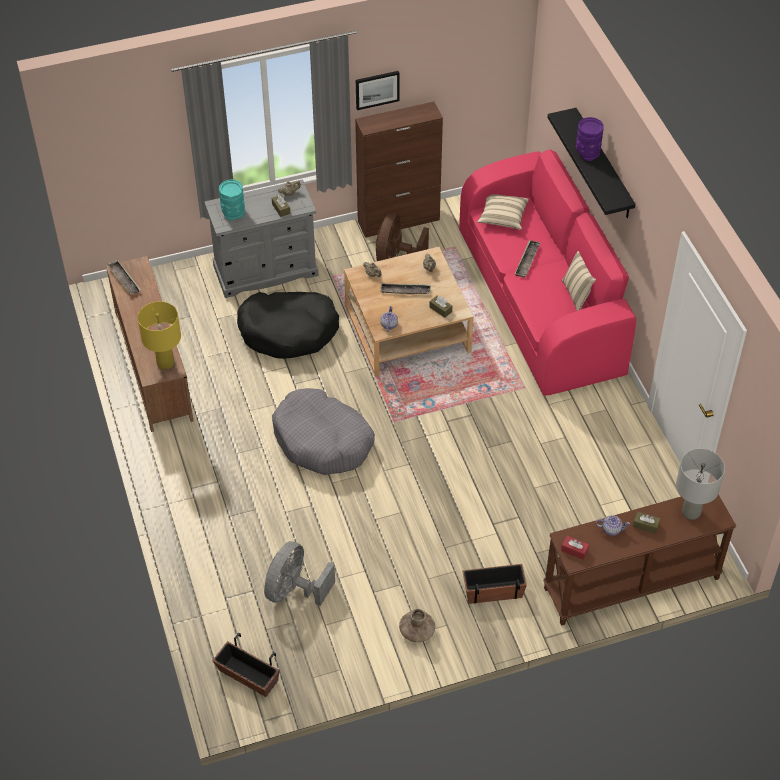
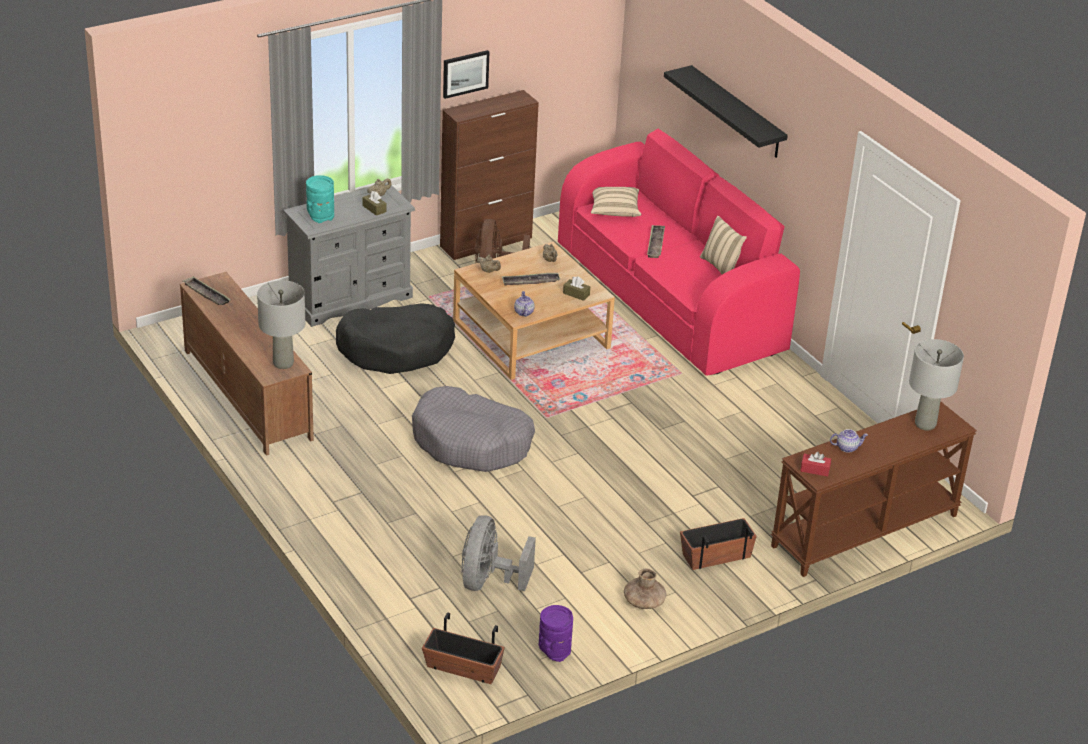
camera: 15 degrees left, 15 degrees down
yellow table lamp [138,301,181,370] -> grey table lamp [257,280,305,369]
purple vase [576,117,604,161] -> purple vase moved to [539,605,573,662]
brown tissue box [633,511,661,534] -> none

